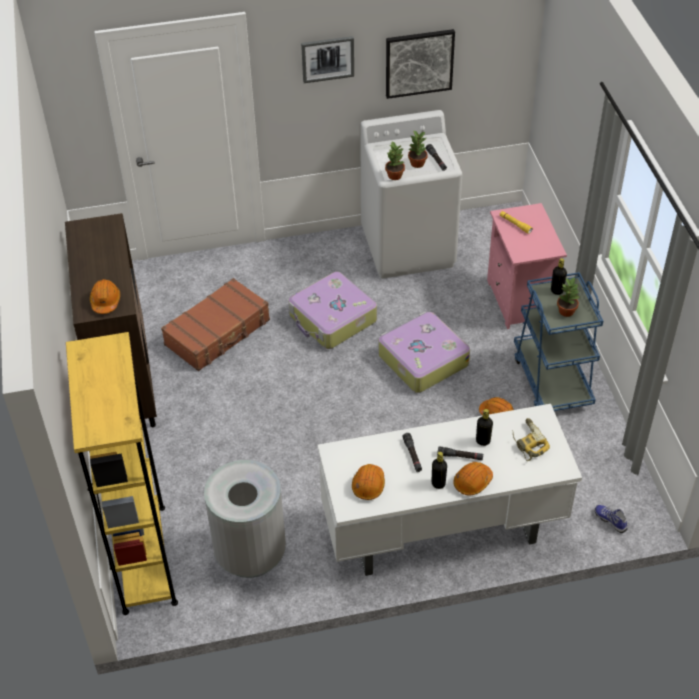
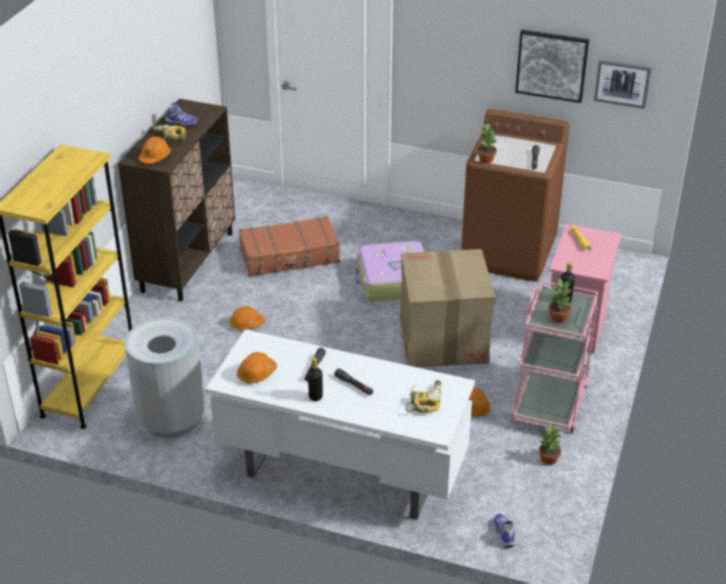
camera: 30 degrees right, 10 degrees down
picture [301,36,354,83] -> picture moved to [594,59,652,109]
white washing machine [360,110,462,279] -> brown washing machine [461,109,570,282]
suitcase [379,312,470,393] -> cardboard box [400,249,495,367]
potted plant [408,131,428,168] -> potted plant moved to [539,423,561,465]
orange hard hat [453,462,493,496] -> orange hard hat moved to [230,306,265,330]
black bottle [476,409,493,446] -> none
blue cart [514,272,603,411] -> pink cart [512,281,598,433]
none -> power drill [149,125,186,143]
none -> shoe [165,104,199,127]

